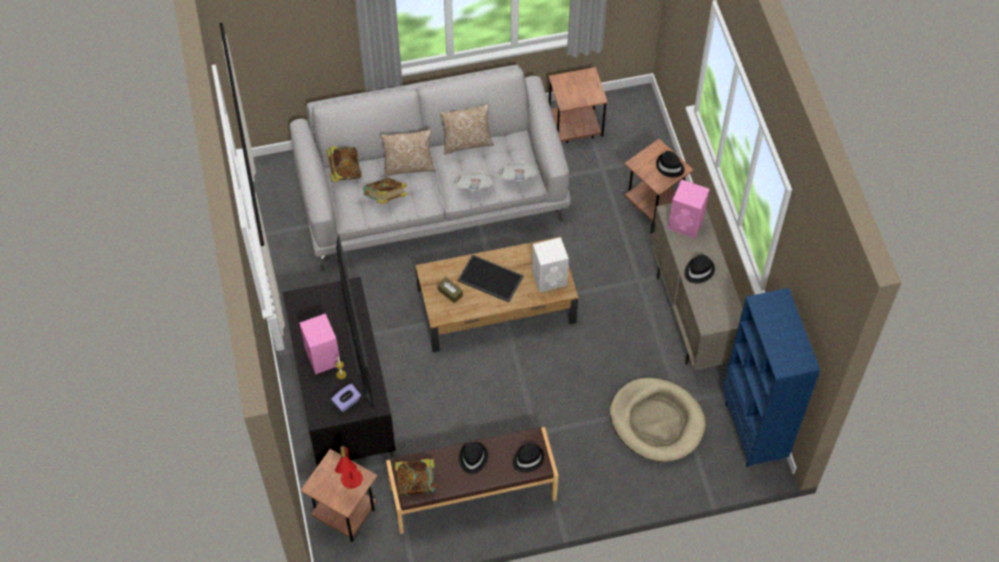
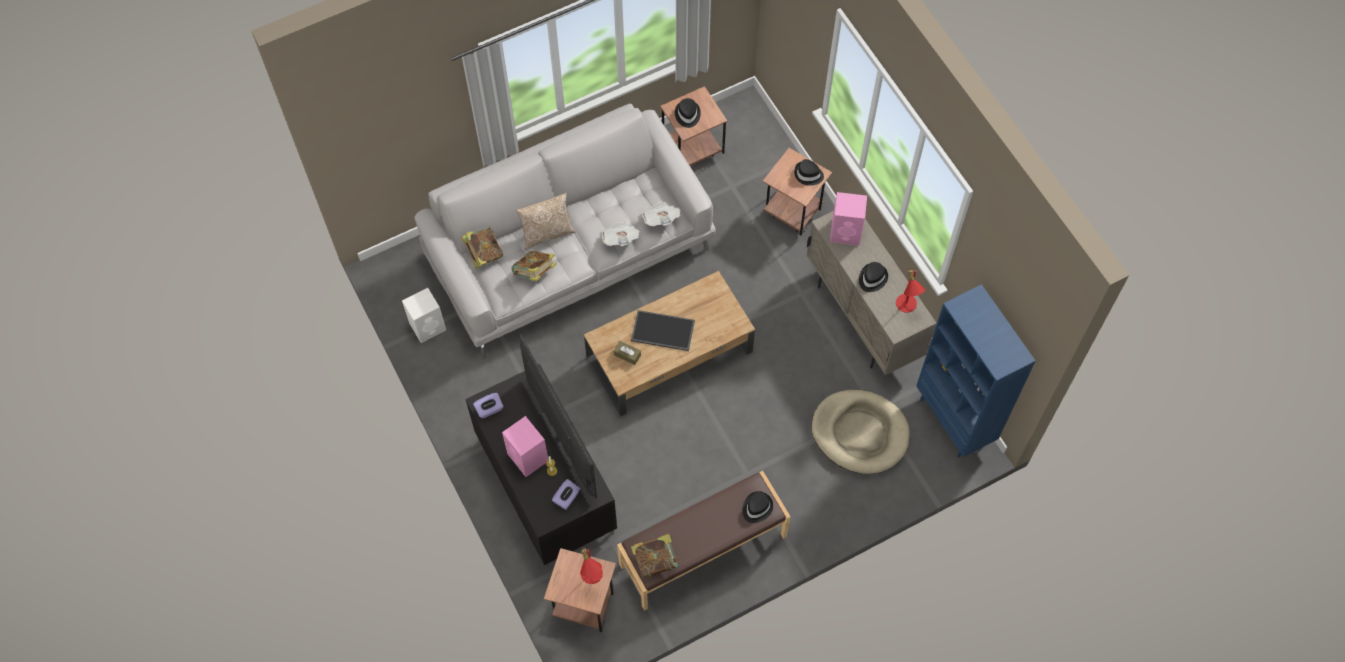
camera: 15 degrees left, 5 degrees up
pillow [440,104,494,155] -> none
black hat [459,442,488,474] -> black hat moved to [675,98,701,128]
white speaker [532,237,569,293] -> white speaker moved to [402,288,446,343]
none -> purple tissue box [473,392,504,419]
none -> red table lamp [896,268,925,313]

